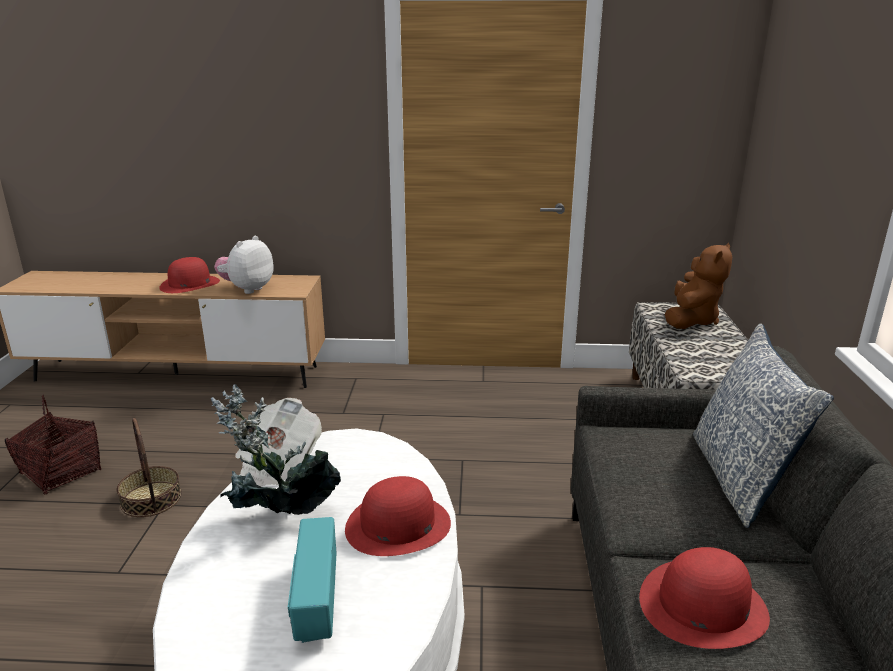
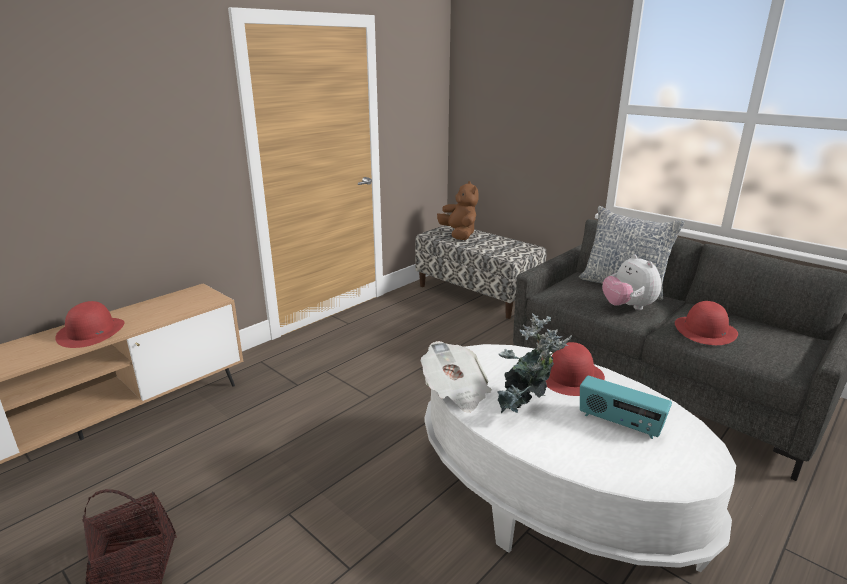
camera: 50 degrees left, 0 degrees up
basket [116,418,182,517] -> none
plush toy [214,236,274,294] -> plush toy moved to [602,254,661,310]

